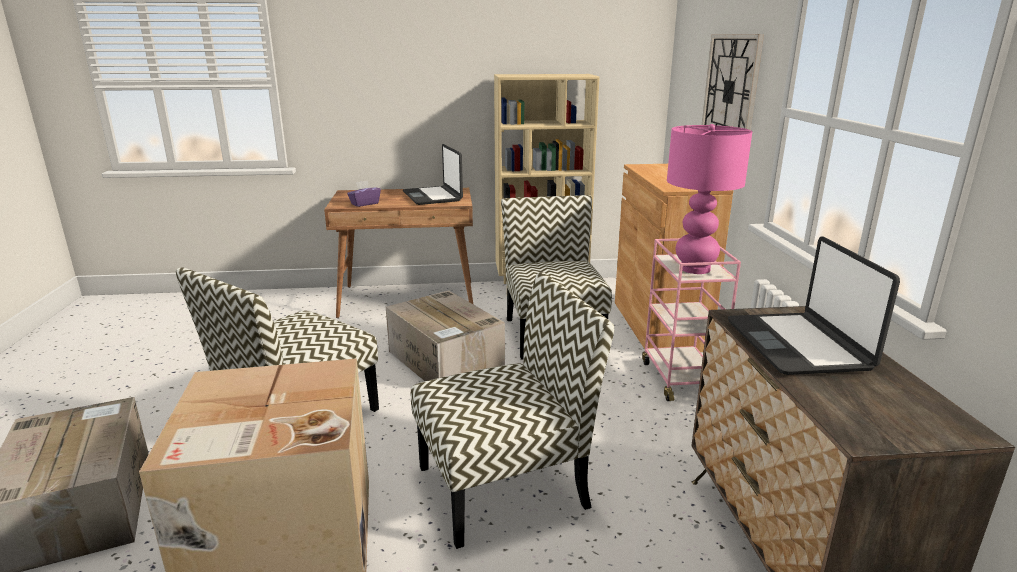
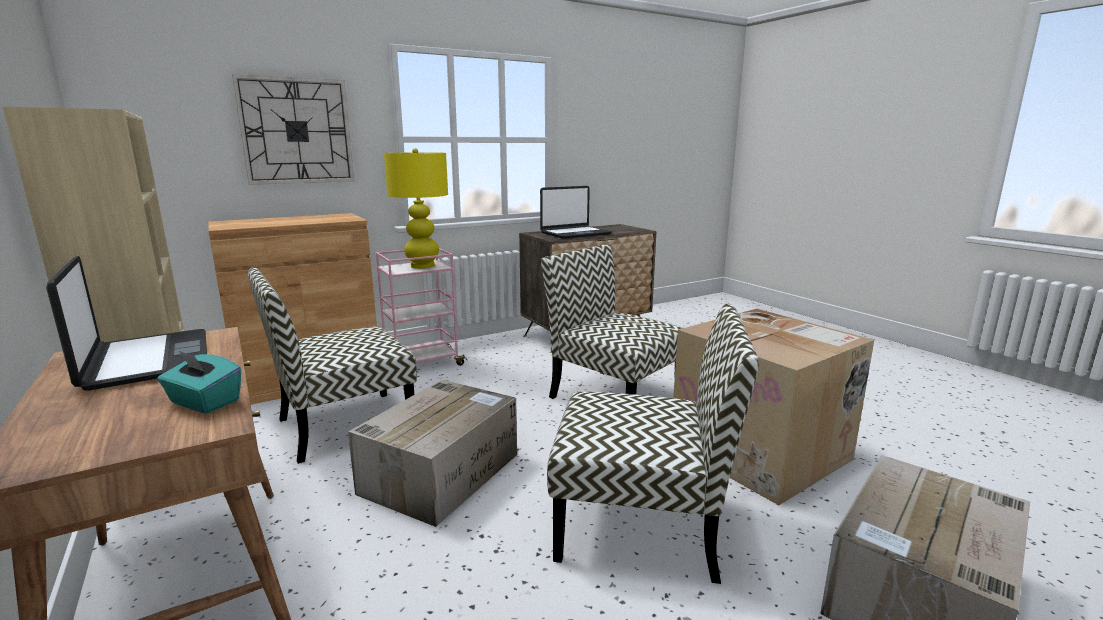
camera: 115 degrees left, 5 degrees down
purple tissue box [347,180,381,207] -> turquoise tissue box [157,351,241,414]
laptop [403,144,463,205] -> laptop turned 75 degrees counterclockwise [46,256,207,391]
pink table lamp [667,124,752,274] -> yellow table lamp [384,148,448,269]

